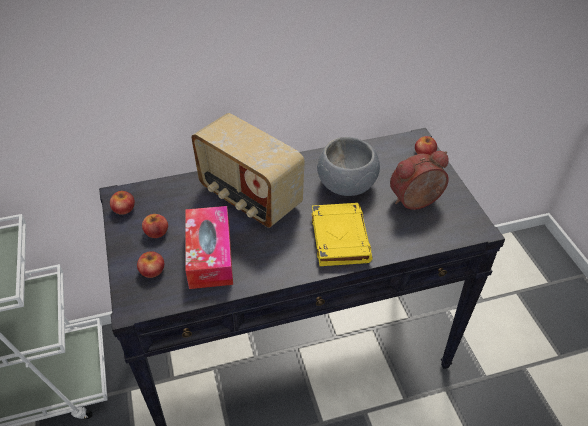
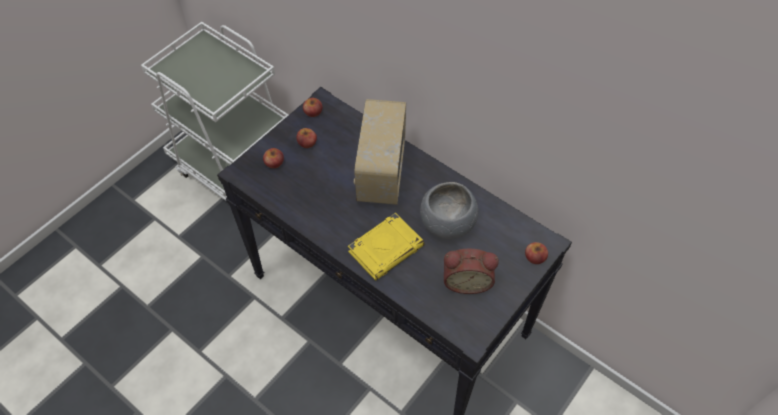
camera: 55 degrees right, 10 degrees up
tissue box [185,206,233,289] -> none
alarm clock [390,151,449,210] -> alarm clock turned 150 degrees clockwise [444,249,499,294]

